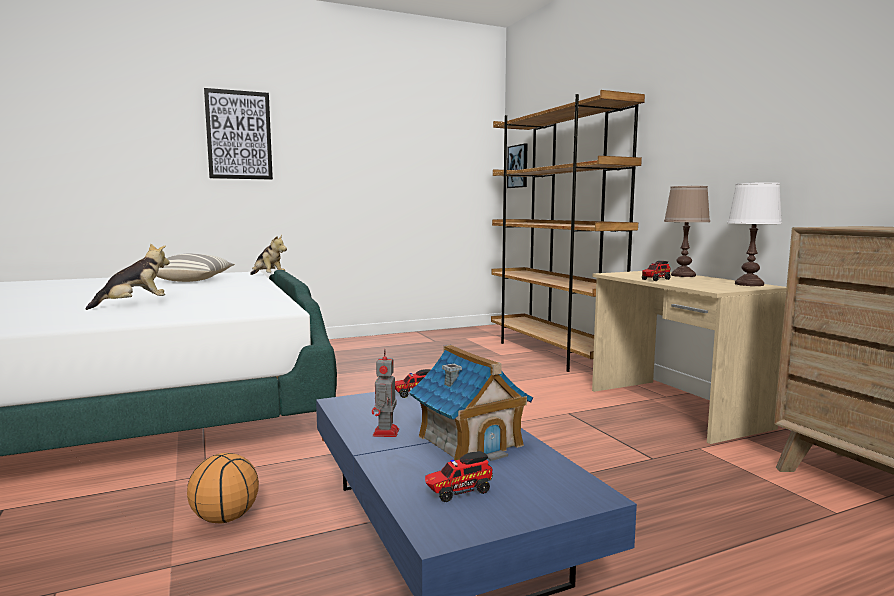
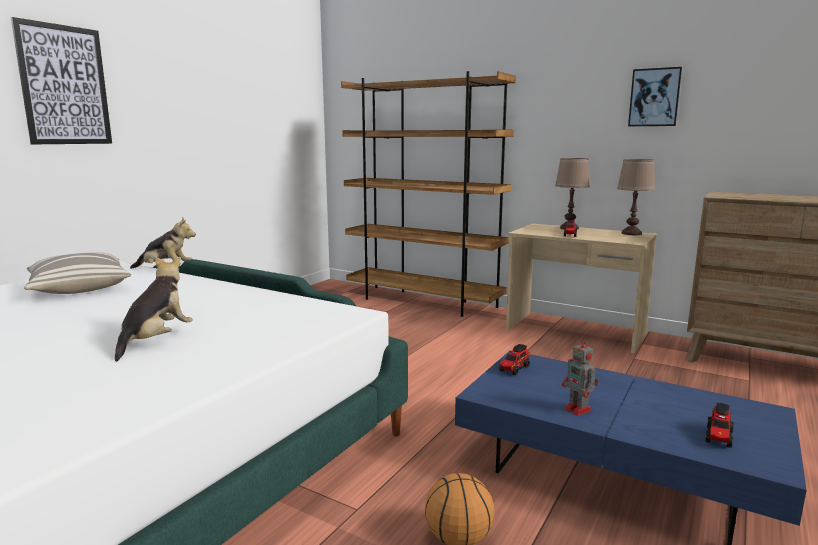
camera: 35 degrees left, 5 degrees up
toy house [409,345,533,461] -> none
picture [507,143,528,188] -> picture moved to [628,67,682,126]
white table lamp [727,182,782,286] -> brown table lamp [617,159,655,235]

